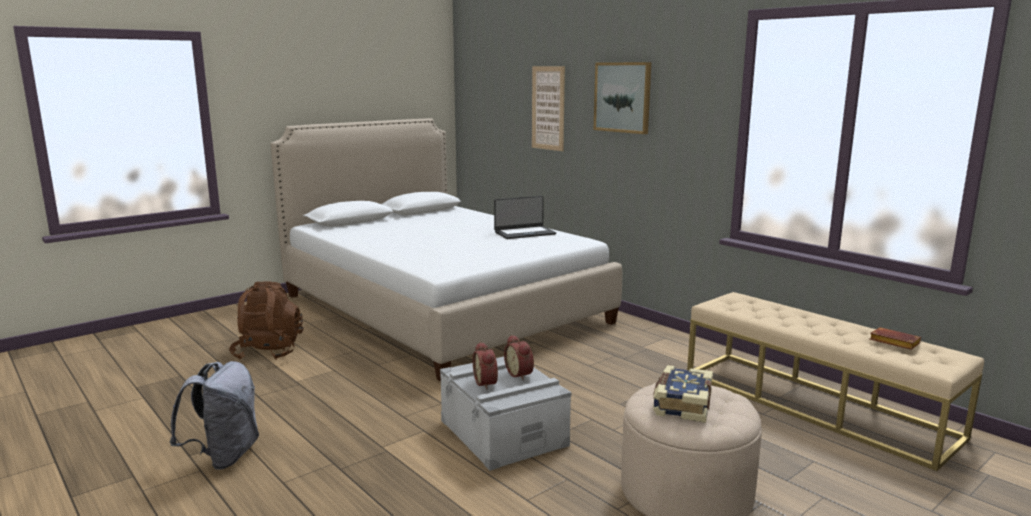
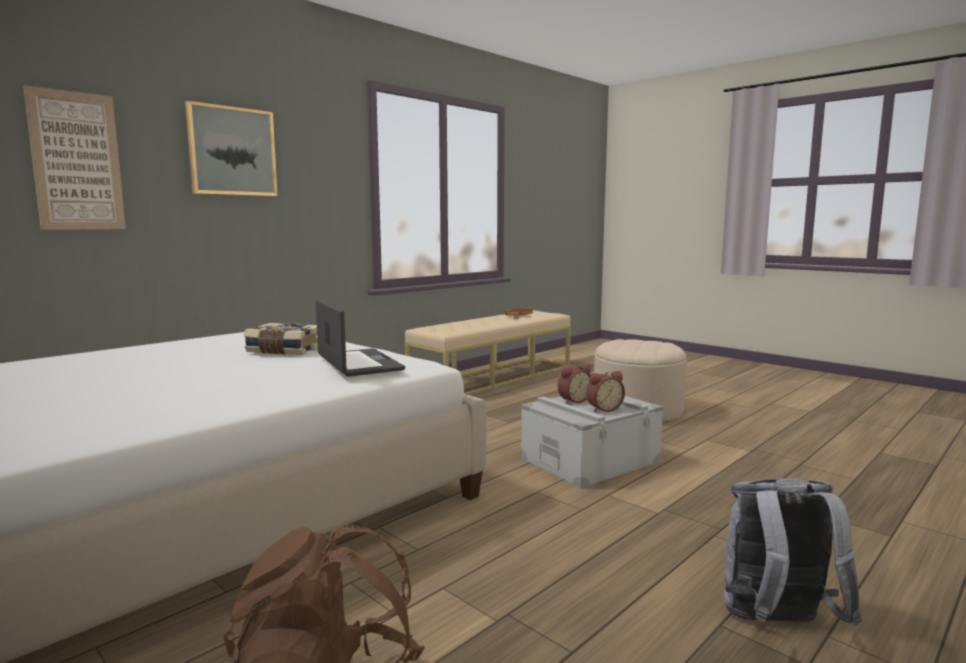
camera: 95 degrees left, 5 degrees down
laptop [494,196,556,239] -> laptop moved to [315,299,405,377]
book [653,365,713,423] -> book moved to [244,323,318,355]

